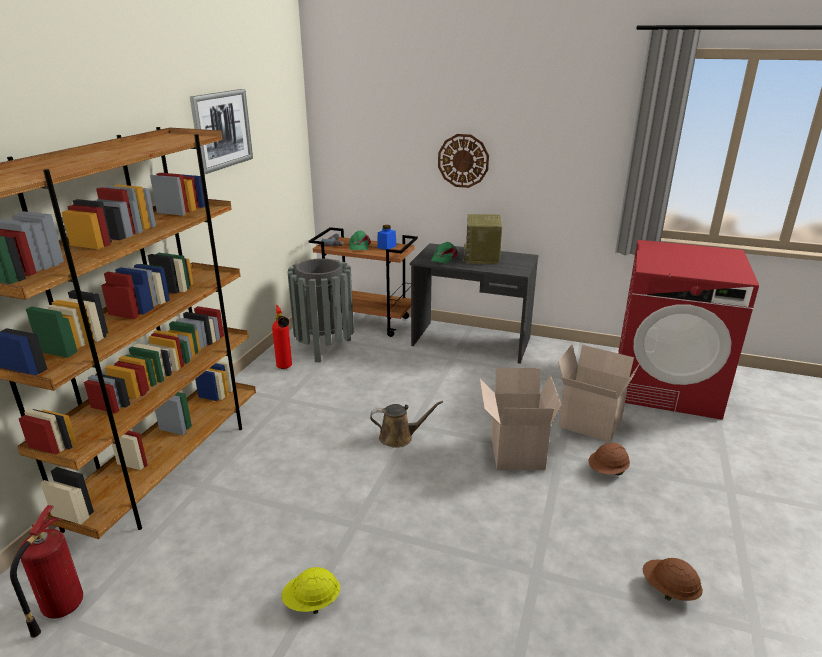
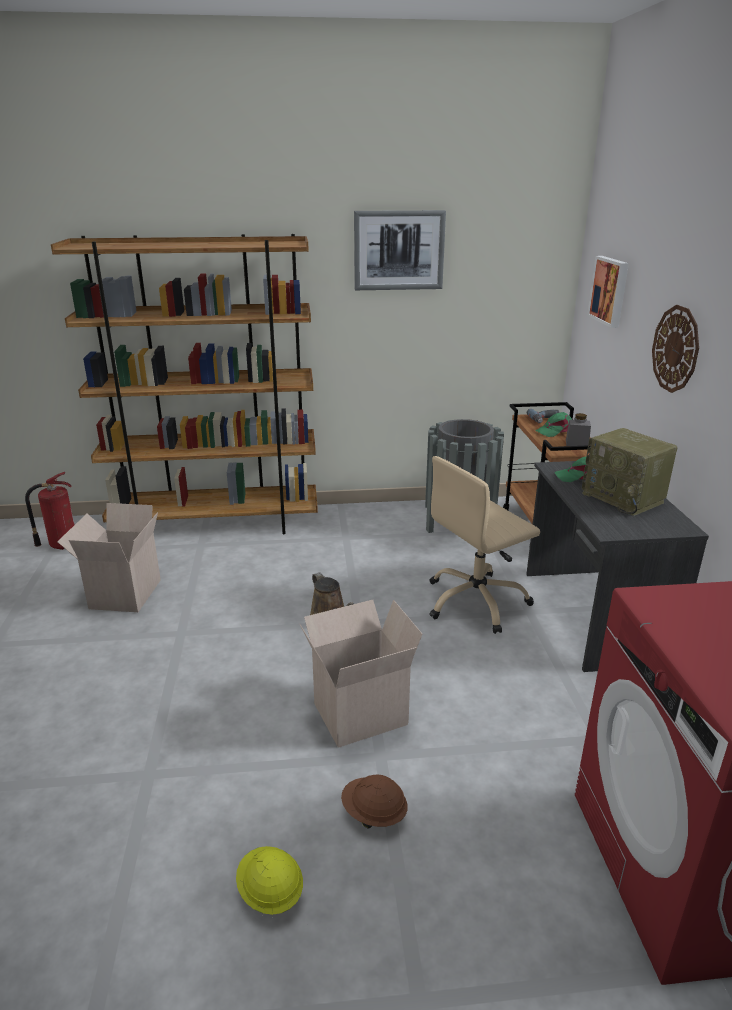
camera: 65 degrees right, 0 degrees up
fire extinguisher [272,305,292,369] -> none
yellow hard hat [281,567,340,614] -> yellow hard hat moved to [236,846,303,915]
blue jar [377,225,397,250] -> grey jar [566,413,591,446]
radio [462,214,502,264] -> radio turned 105 degrees counterclockwise [582,428,677,516]
cardboard box [558,344,641,443] -> cardboard box moved to [57,503,161,612]
brown hard hat [643,558,703,601] -> none
none -> beige office chair [429,456,540,634]
none -> picture [587,256,629,328]

